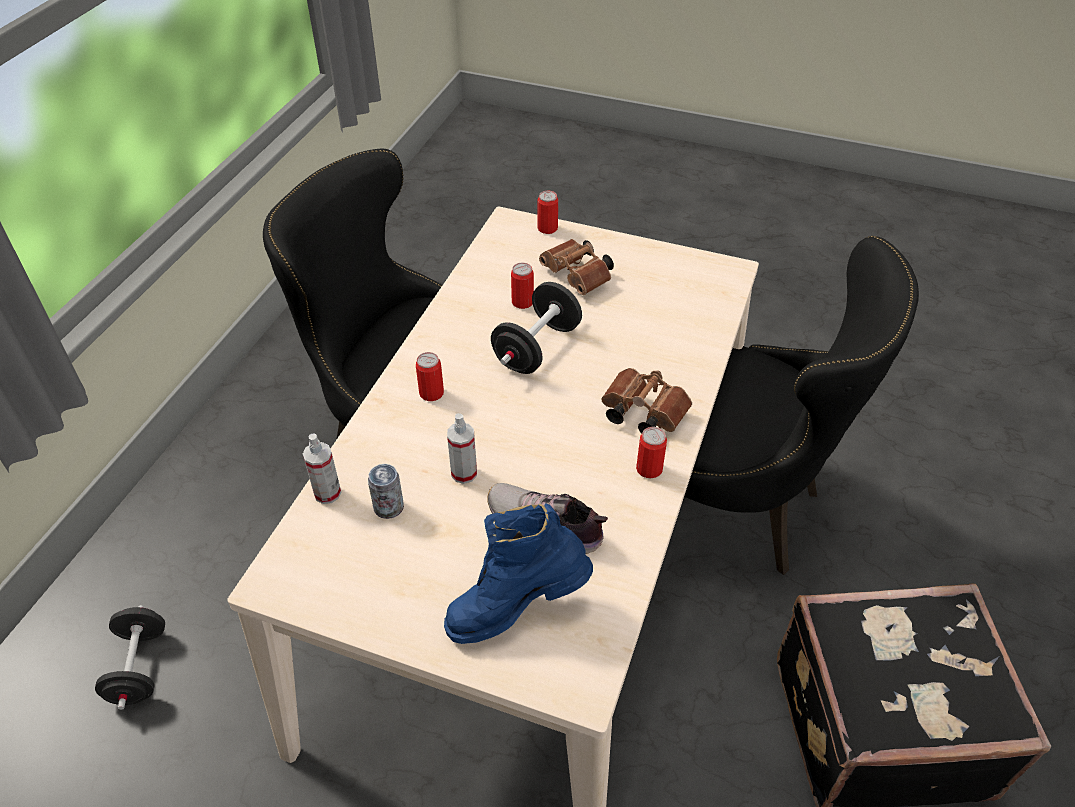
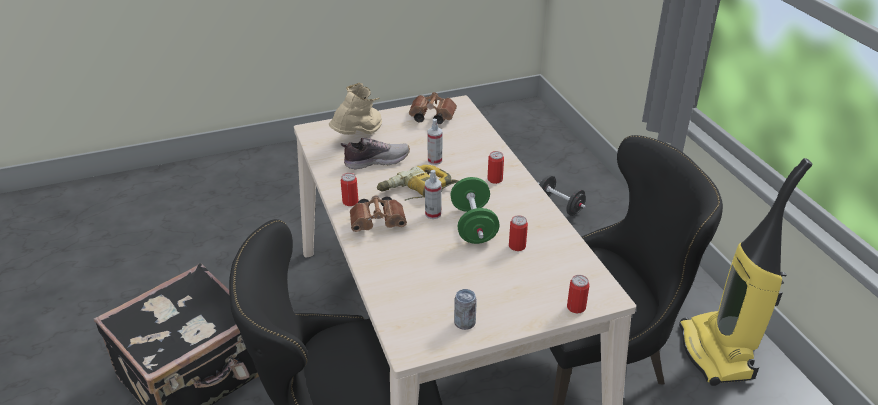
camera: 140 degrees right, 10 degrees down
spray bottle [303,434,341,504] -> spray bottle moved to [425,170,441,219]
can [368,464,404,519] -> can moved to [454,289,477,330]
blue boot [444,504,593,644] -> beige boot [329,83,382,135]
black dumbbell [491,282,582,374] -> green dumbbell [450,177,499,244]
brown binoculars [539,239,614,295] -> brown binoculars moved to [409,92,457,124]
none -> power drill [377,165,459,201]
none -> vacuum cleaner [679,158,813,386]

